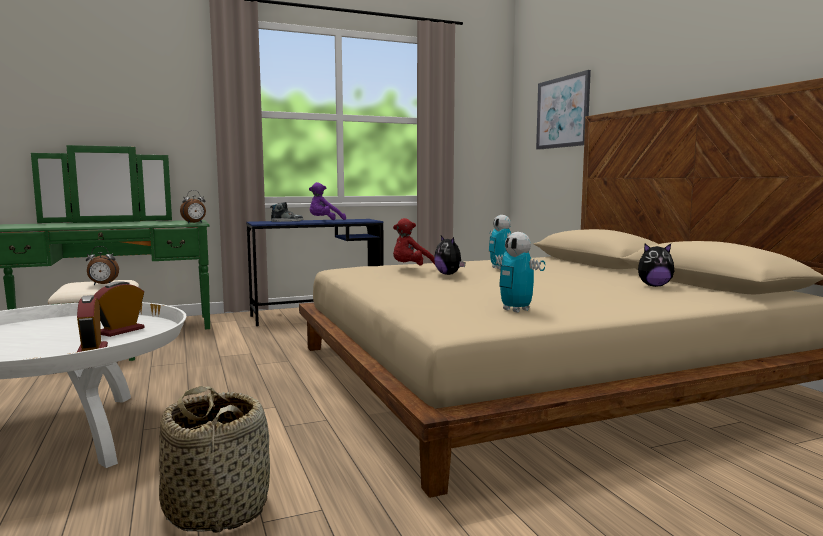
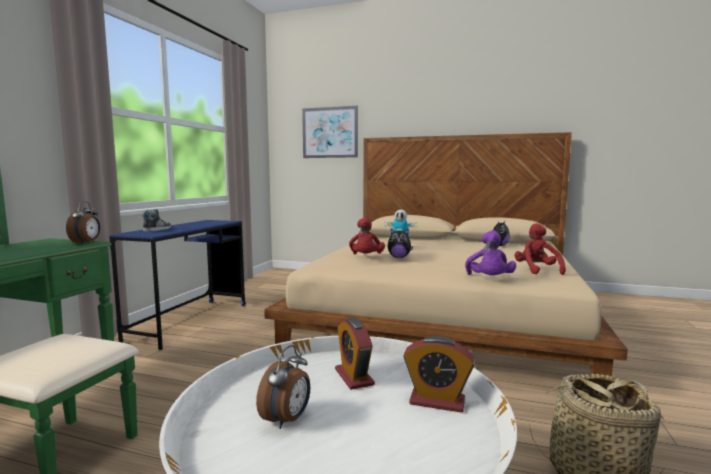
camera: 50 degrees left, 0 degrees up
alarm clock [86,246,119,285] -> alarm clock moved to [256,345,310,429]
purple plush toy [309,182,346,220] -> purple plush toy moved to [465,230,516,275]
toy robot [492,232,545,313] -> red plush toy [514,223,566,275]

